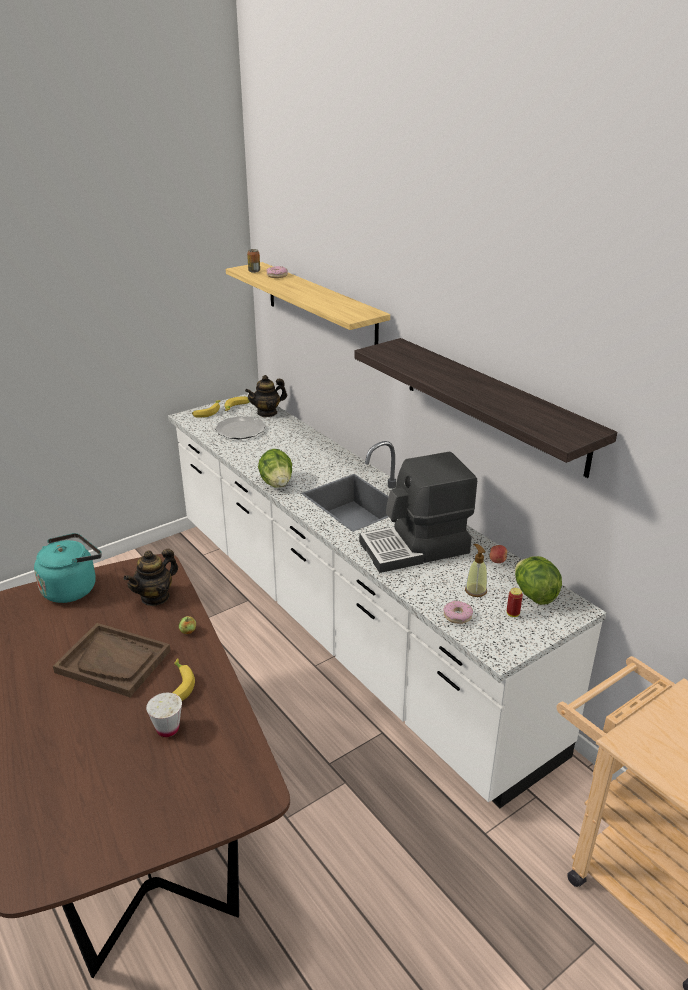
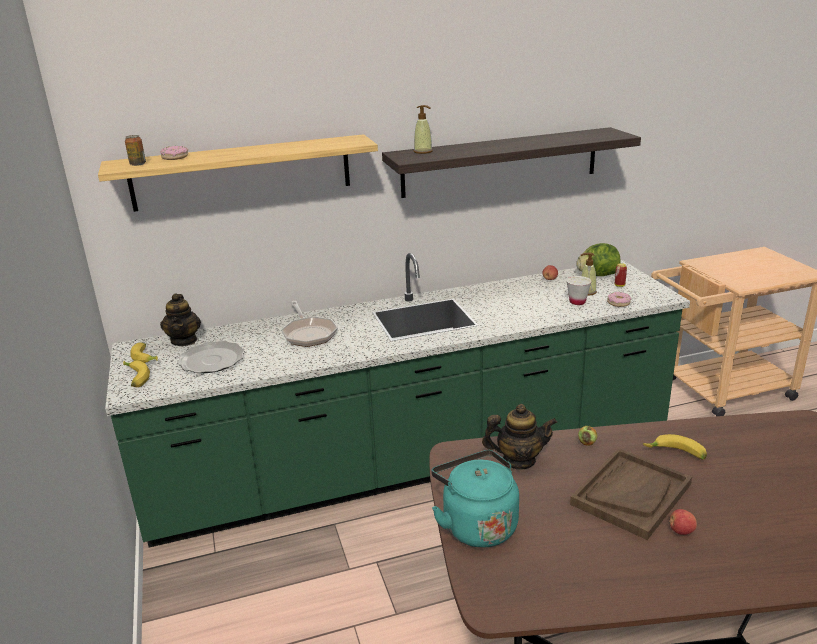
camera: 70 degrees left, 5 degrees down
teapot [123,549,178,606] -> teapot turned 60 degrees counterclockwise [482,404,557,470]
white cup [146,693,182,737] -> white cup moved to [566,276,592,305]
white counter [168,392,606,808] -> green counter [105,253,690,548]
lettuce [258,449,292,488] -> none
coffee machine [359,452,477,573] -> none
none -> frying pan [281,301,338,347]
none -> soap dispenser [414,105,433,154]
none -> apple [669,509,697,535]

